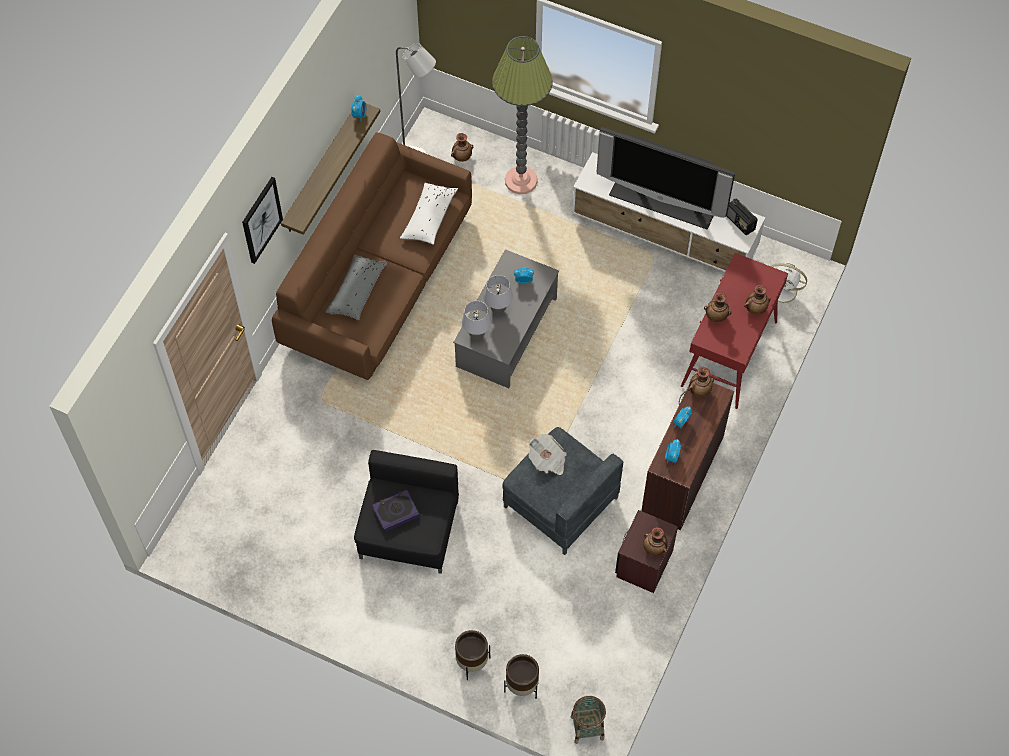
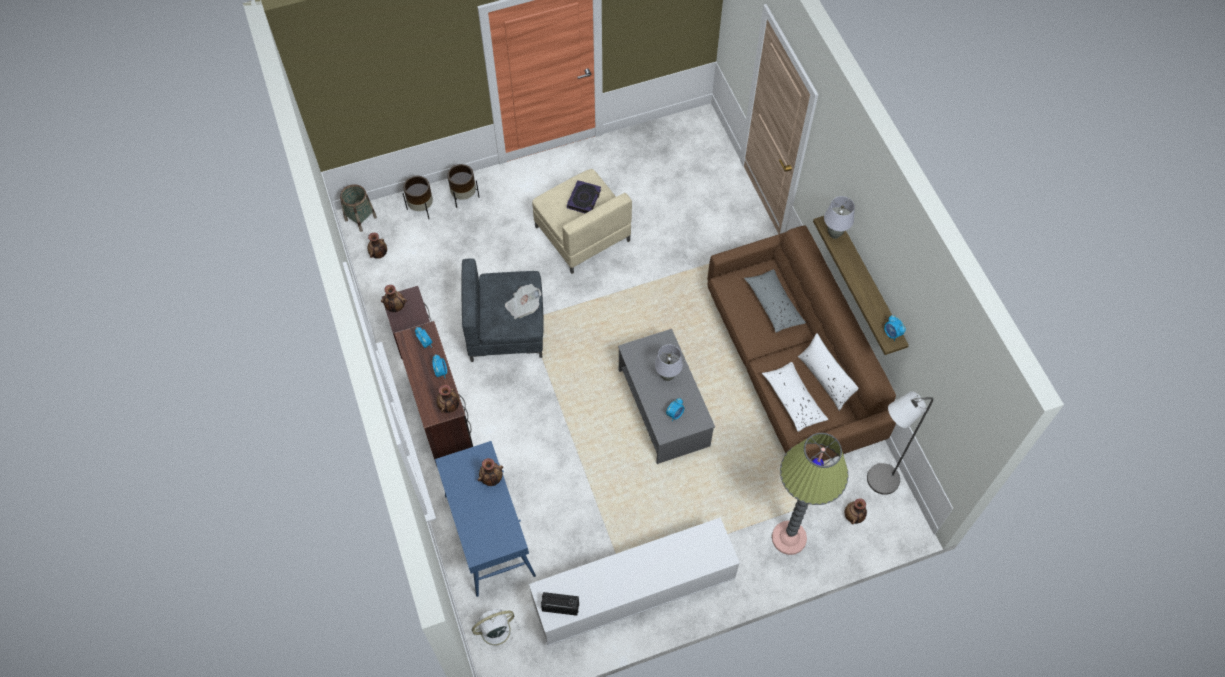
camera: 135 degrees right, 0 degrees up
picture [242,177,283,264] -> none
black armchair [354,450,459,574] -> beige armchair [532,169,632,274]
grey table lamp [462,301,491,340] -> grey table lamp moved to [824,196,855,239]
television [596,127,735,230] -> none
red console table [681,253,788,409] -> blue console table [435,441,536,597]
vase [744,284,771,315] -> vase moved to [368,233,387,259]
none -> white pillow [798,333,858,411]

